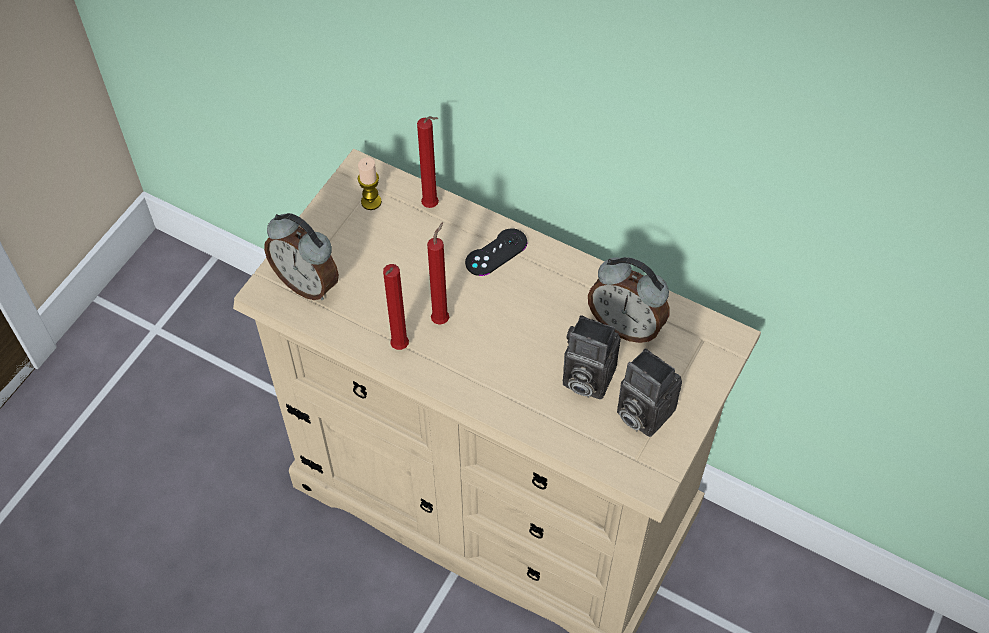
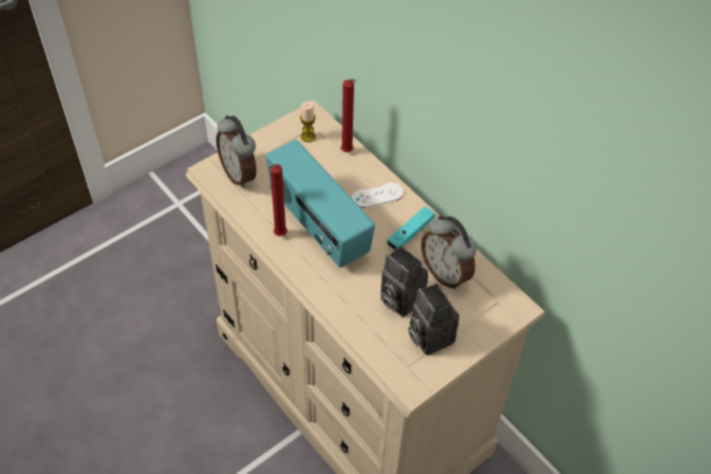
camera: 20 degrees right, 5 degrees down
red candle [427,222,449,325] -> radio [266,140,375,268]
black game controller [465,229,527,276] -> white game controller [352,183,403,208]
none -> turquoise game controller [387,206,435,250]

